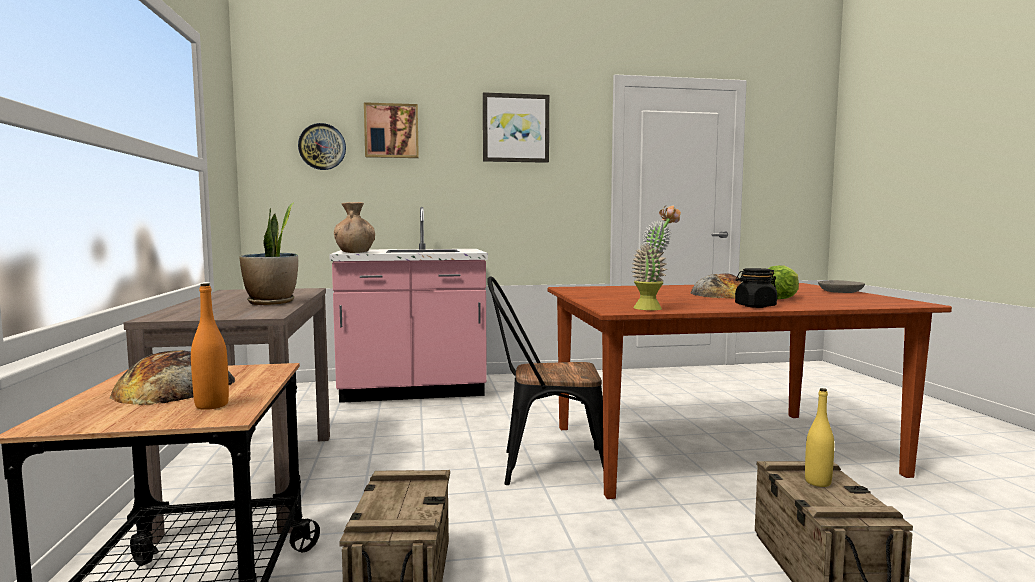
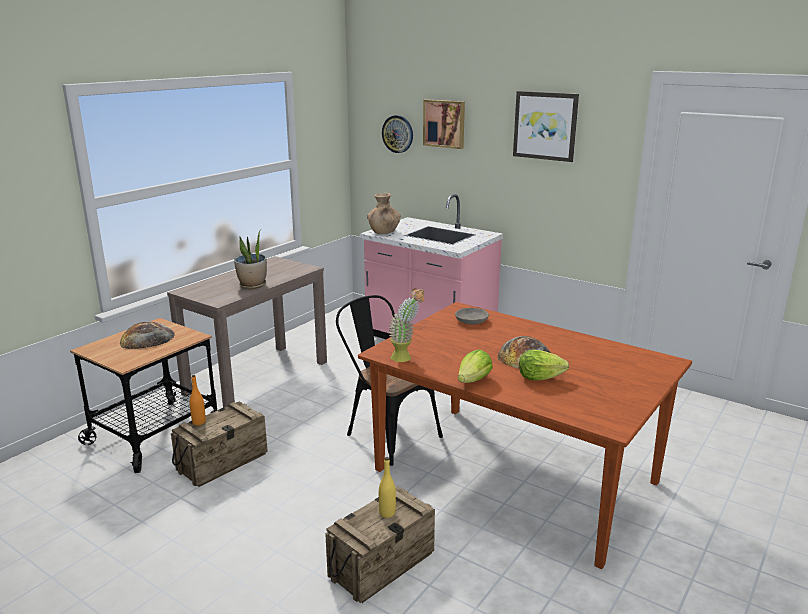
camera: 45 degrees right, 15 degrees up
orange bottle [191,283,229,410] -> orange bottle moved to [190,375,206,425]
black jar [735,268,777,308] -> lettuce [458,349,493,383]
grey bowl [818,280,865,293] -> grey bowl moved to [455,308,489,324]

